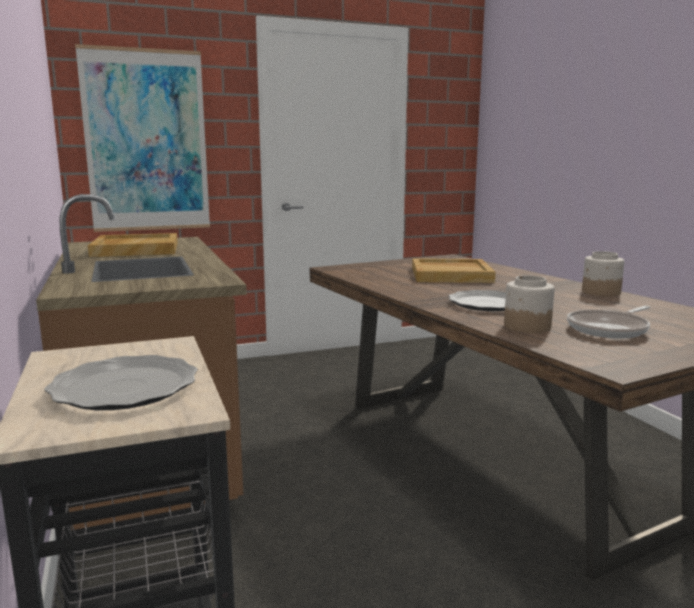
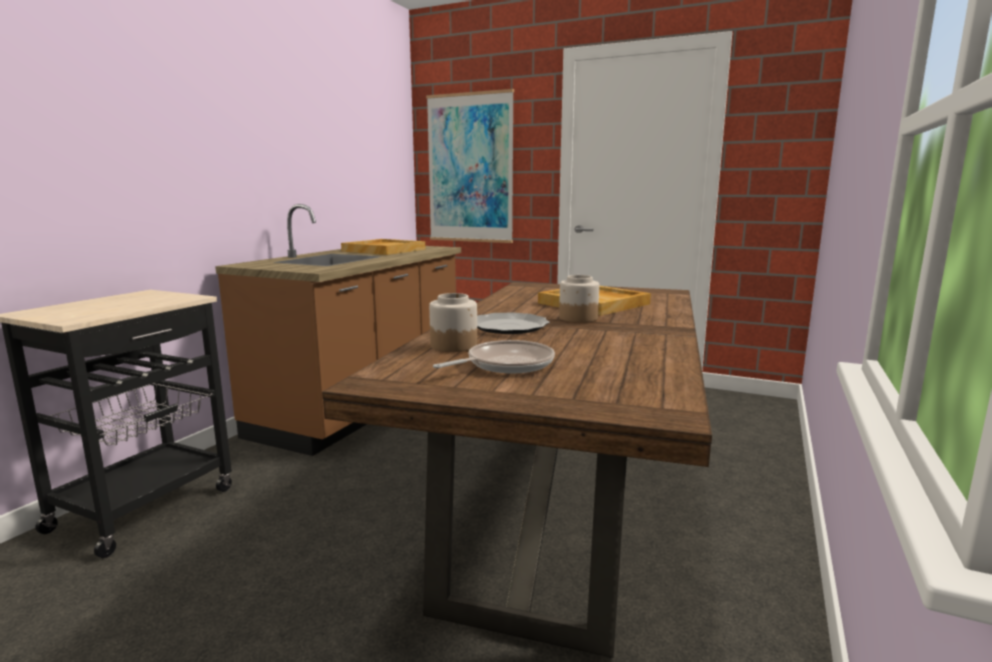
camera: 45 degrees right, 0 degrees up
plate [45,355,198,410] -> none
frying pan [567,306,651,338] -> frying pan turned 135 degrees clockwise [433,340,555,373]
jar [582,251,625,296] -> jar moved to [559,275,599,323]

